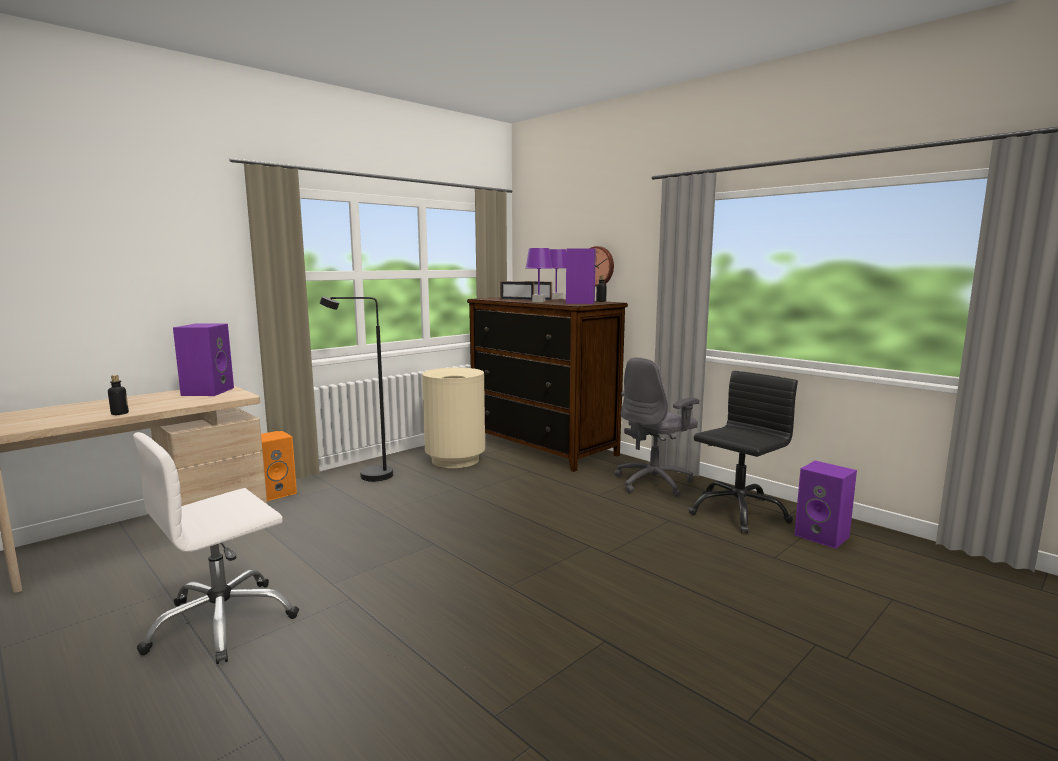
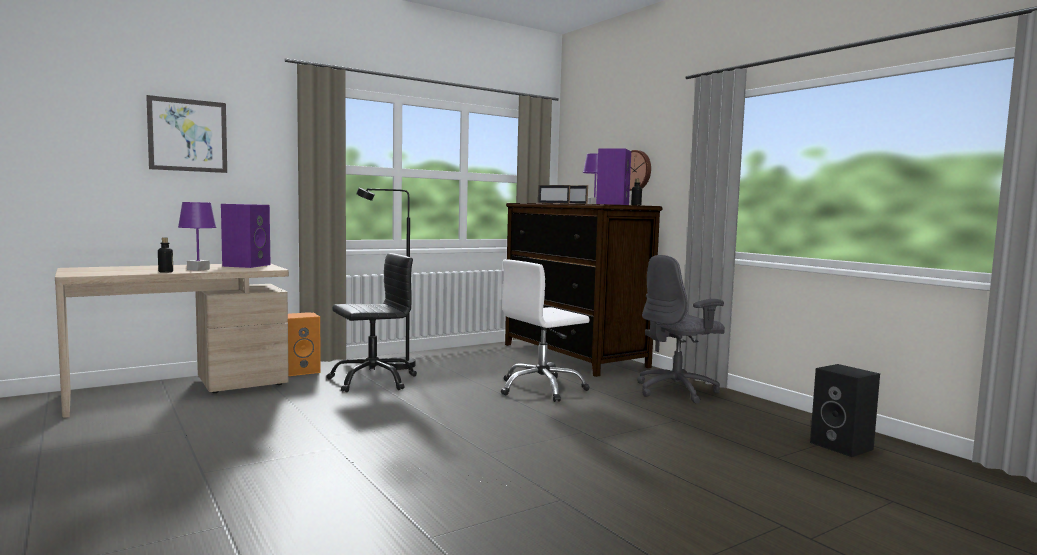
camera: 10 degrees right, 5 degrees down
white office chair [133,432,299,664] -> white office chair moved to [501,259,590,402]
beige trash can [422,368,485,468] -> none
purple table lamp [526,248,552,302] -> purple table lamp moved to [178,202,216,271]
black office chair [689,371,798,533] -> black office chair moved to [327,253,417,392]
purple speaker [794,461,857,549] -> black speaker [810,364,880,457]
none -> picture [146,95,227,173]

